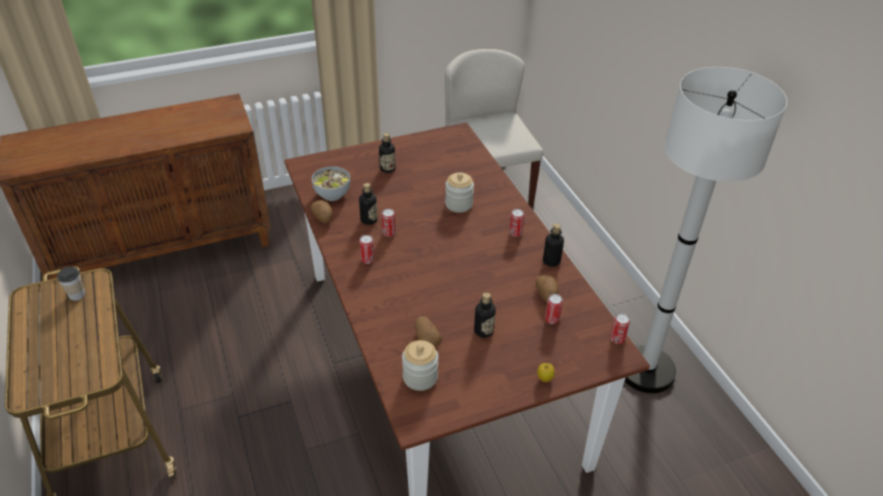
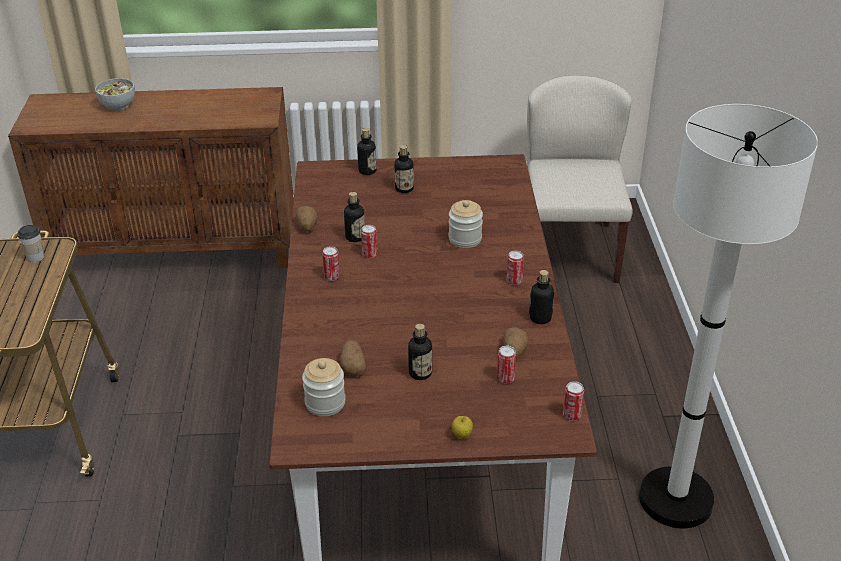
camera: 20 degrees right, 5 degrees down
bowl [312,166,350,201] -> bowl moved to [95,78,135,111]
none -> bottle [357,128,377,175]

